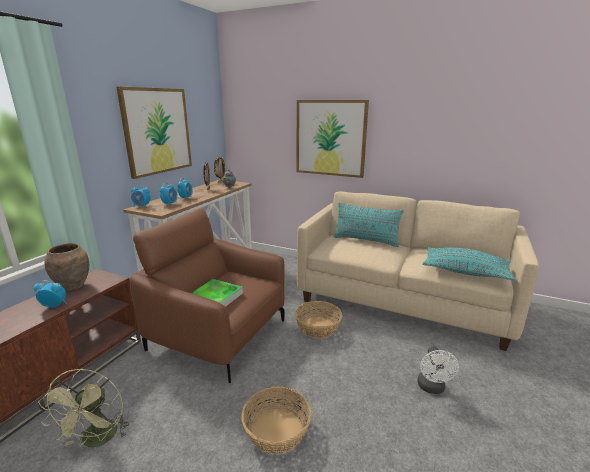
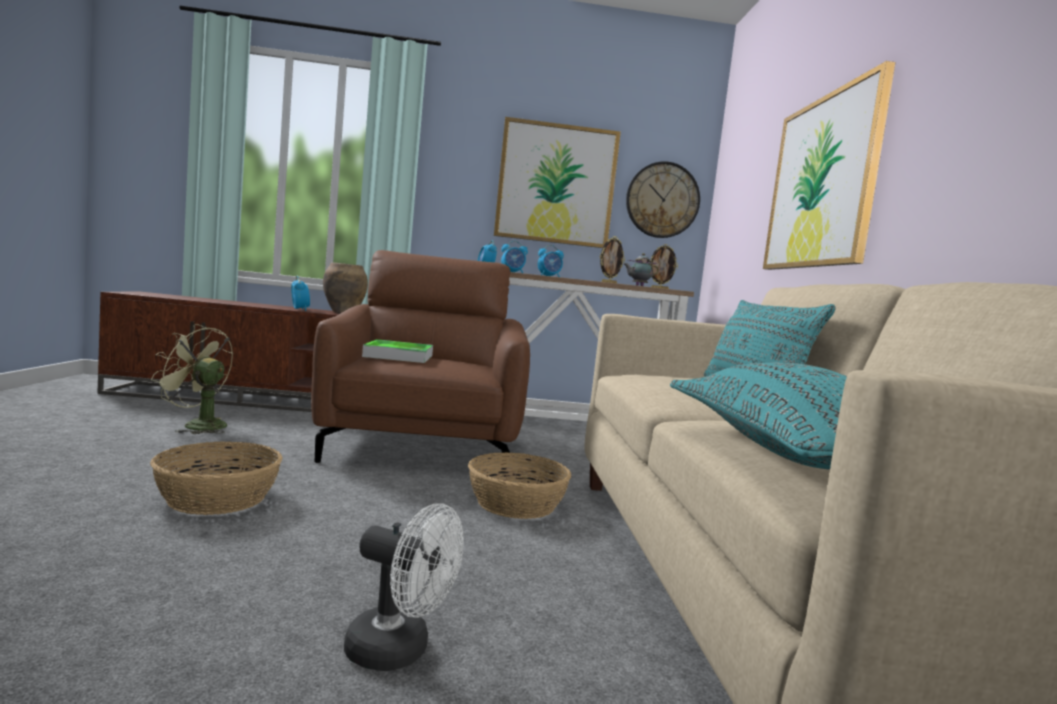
camera: 60 degrees right, 15 degrees down
green fan [38,369,128,447] -> green fan turned 45 degrees clockwise [151,324,233,434]
white fan [417,347,459,394] -> white fan turned 135 degrees counterclockwise [344,504,464,671]
none -> wall clock [626,161,700,238]

